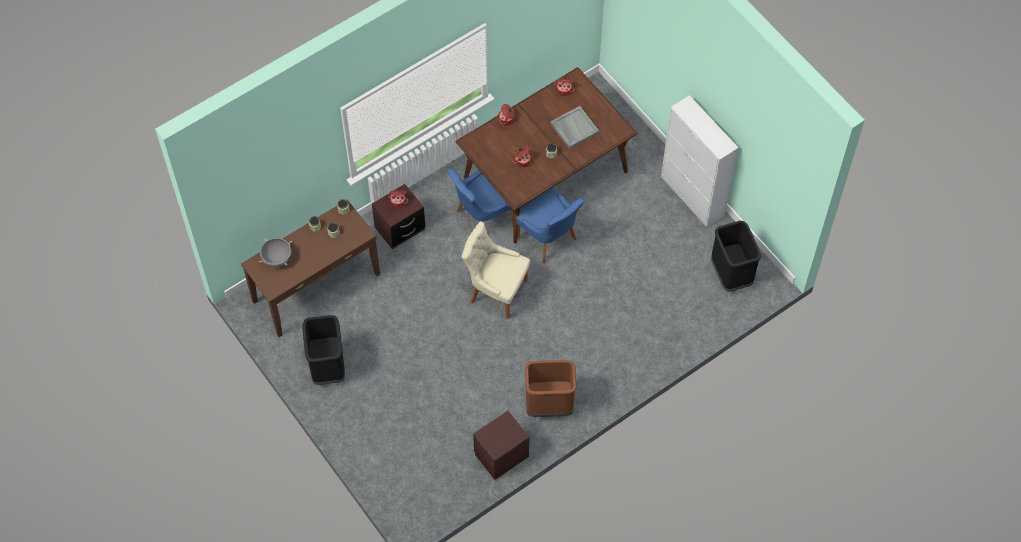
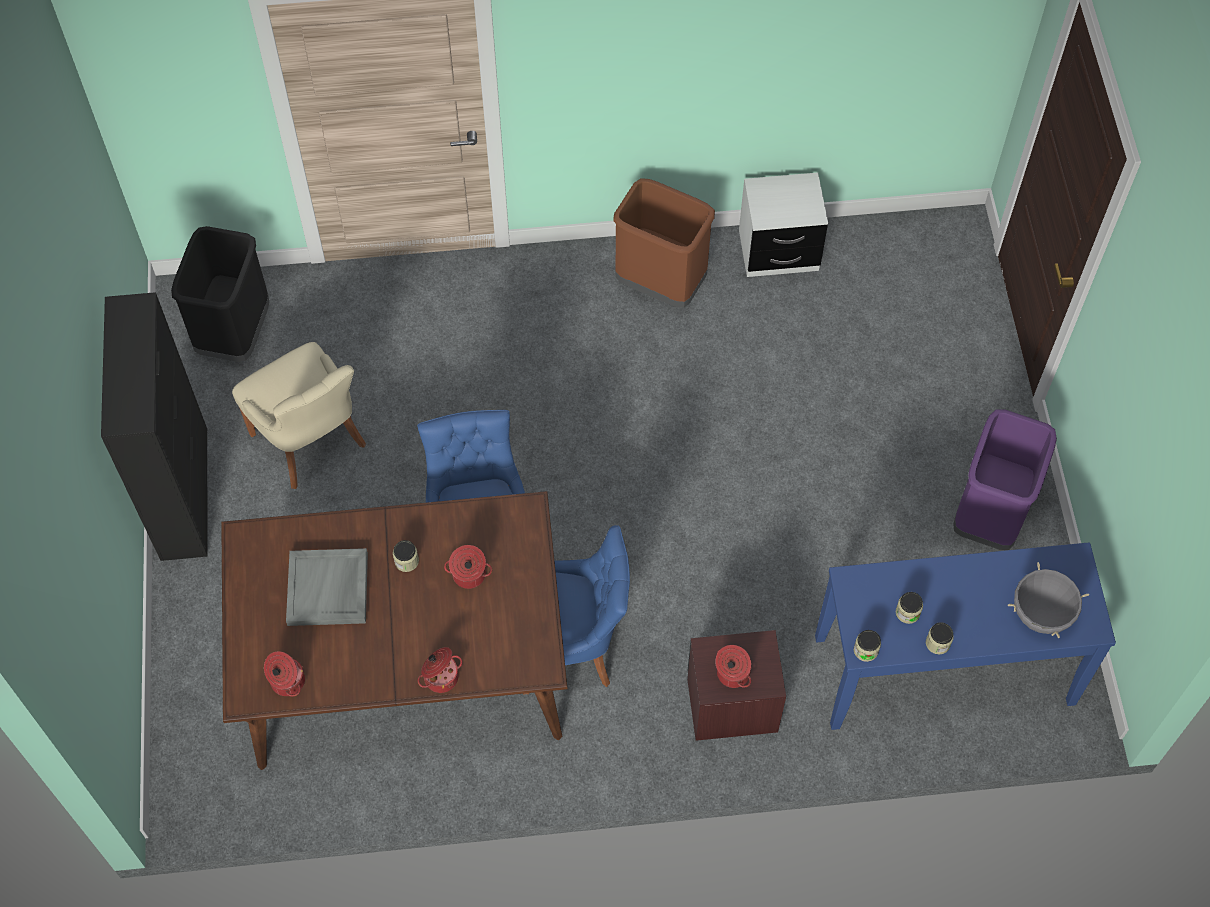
camera: 150 degrees left, 0 degrees up
brown console table [241,200,380,337] -> blue console table [815,542,1116,730]
black trash can [303,315,345,385] -> purple trash can [953,409,1057,550]
beige chair [462,221,530,319] -> beige chair moved to [232,342,366,489]
brown nightstand [473,411,529,480] -> white nightstand [739,172,828,277]
white cabinet [661,95,739,227] -> black cabinet [101,292,208,561]

